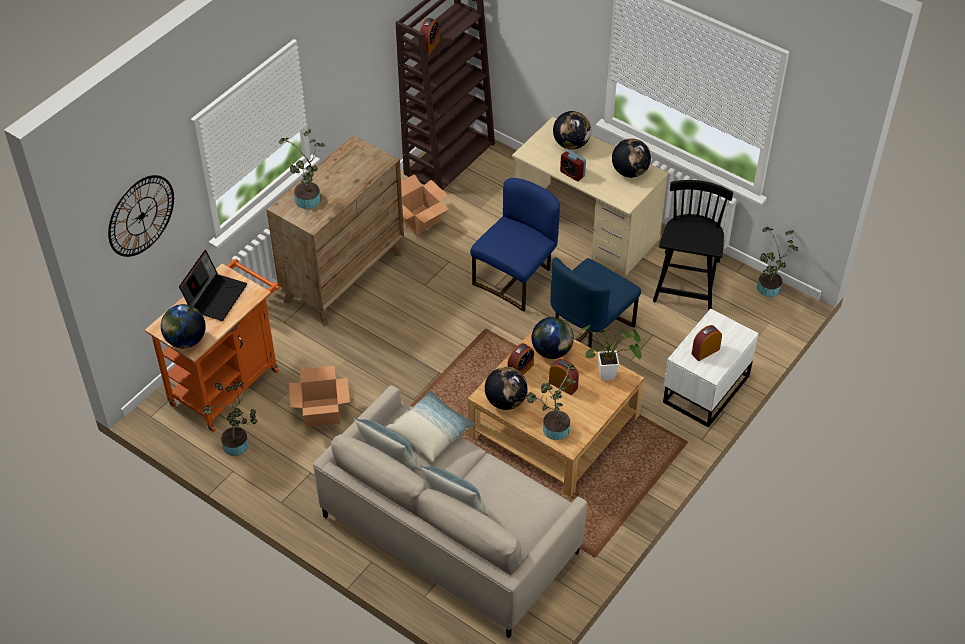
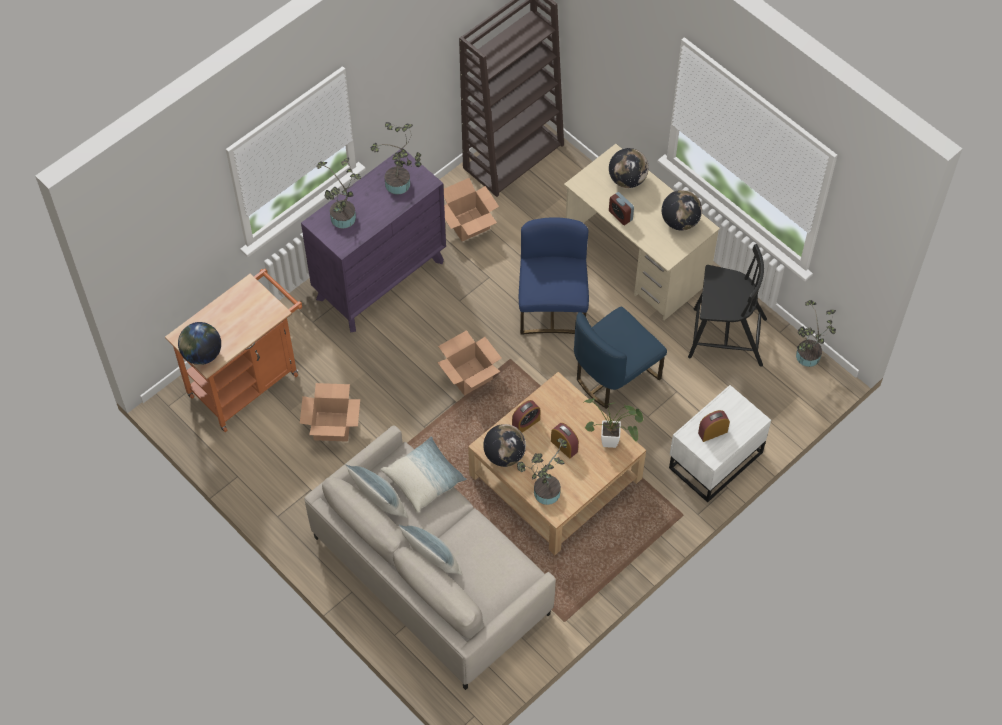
camera: 10 degrees right, 10 degrees up
wall clock [108,175,174,257] -> none
laptop [179,250,247,321] -> none
potted plant [203,381,257,456] -> potted plant moved to [370,122,421,194]
brown dresser [267,135,404,326] -> purple dresser [301,148,446,332]
alarm clock [420,18,440,55] -> none
blue chair [470,178,560,312] -> blue chair turned 45 degrees counterclockwise [519,218,589,335]
globe [532,317,574,359] -> none
black chair [653,180,733,311] -> black chair turned 75 degrees clockwise [688,244,767,367]
none -> cardboard box [437,330,502,396]

